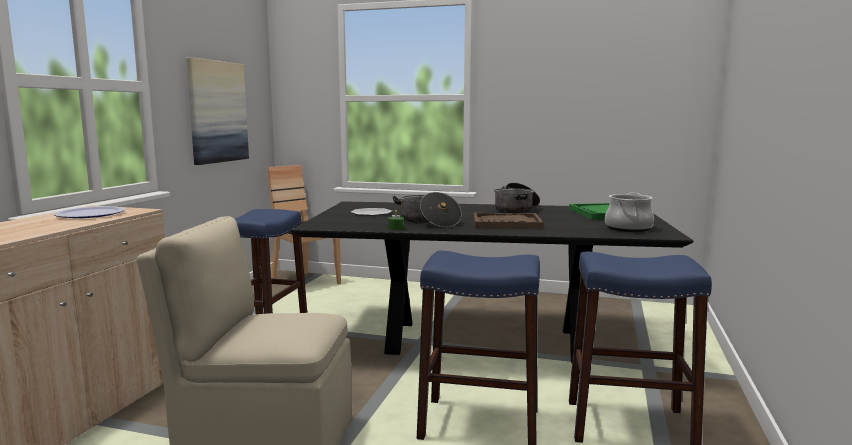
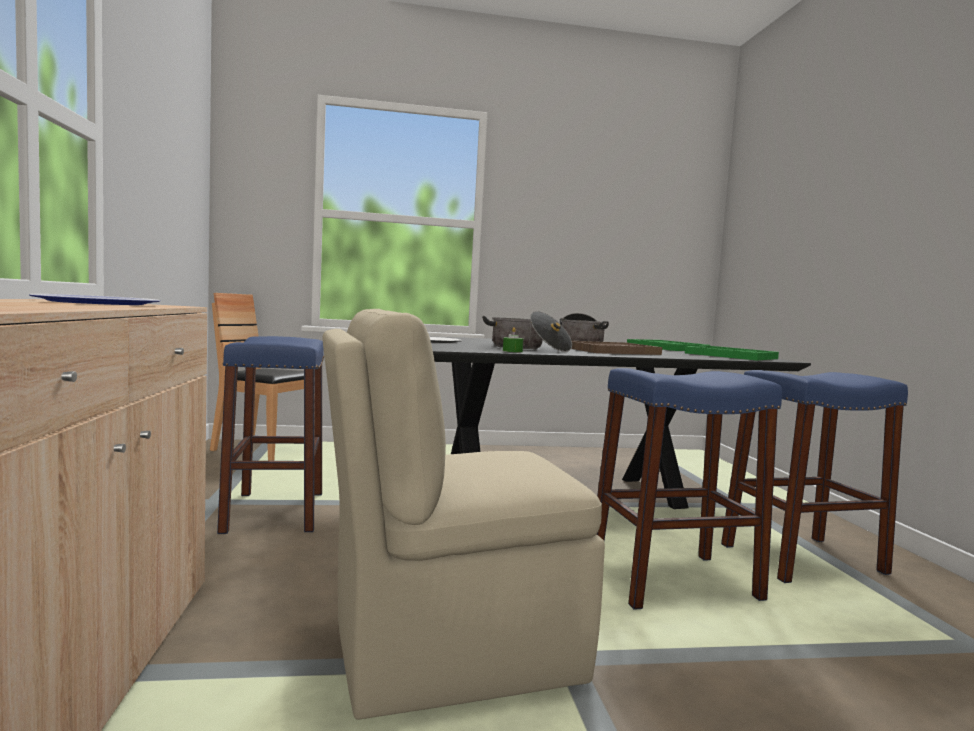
camera: 25 degrees left, 5 degrees down
picture [186,57,249,165] -> none
cooking pot [605,193,654,232] -> green tray [685,346,779,361]

